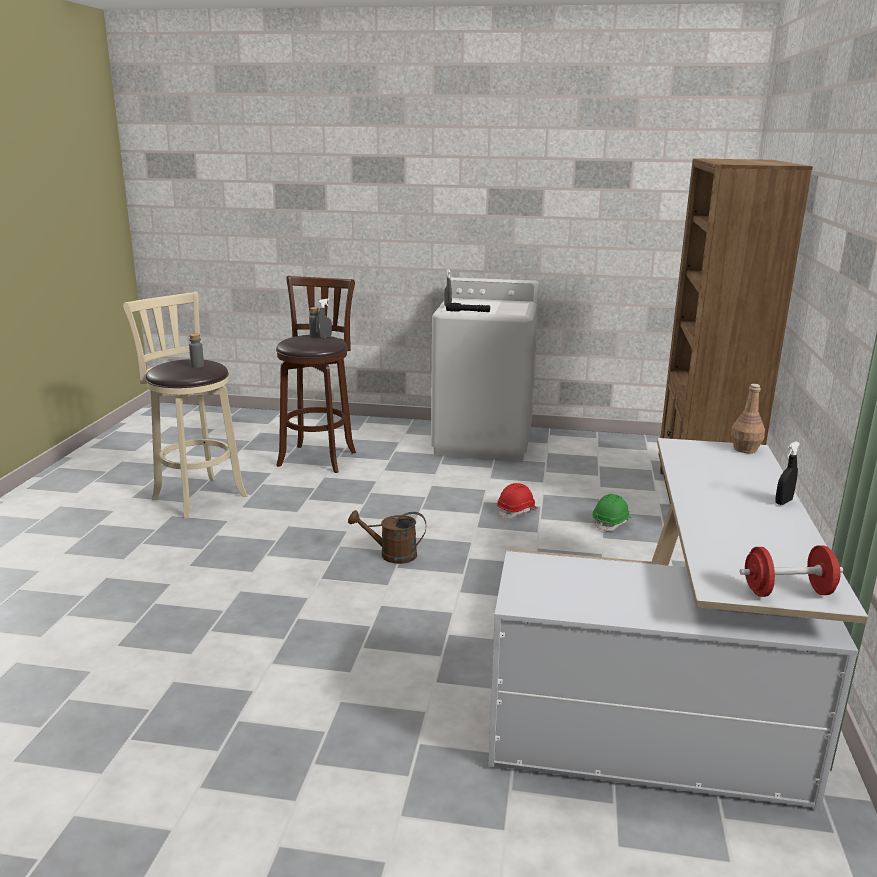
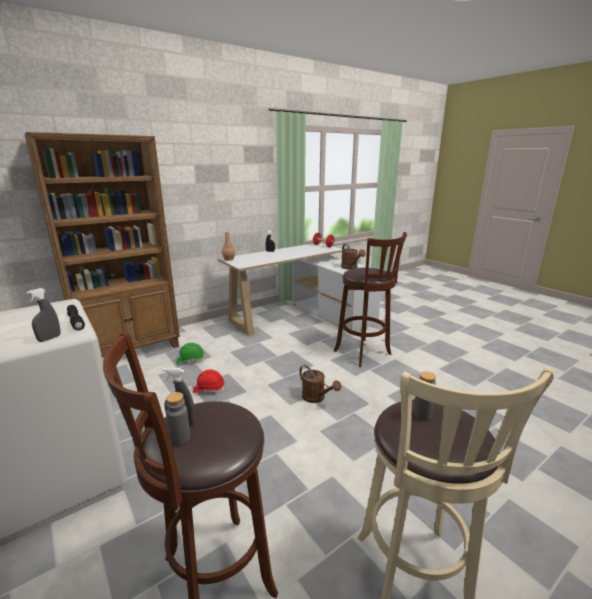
camera: 135 degrees left, 0 degrees up
none -> brown stool [334,232,407,367]
none -> brown watering can [341,244,366,270]

